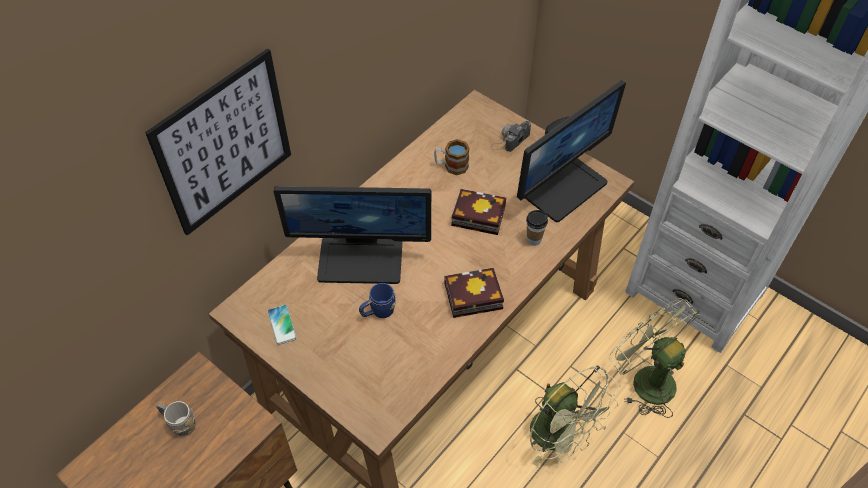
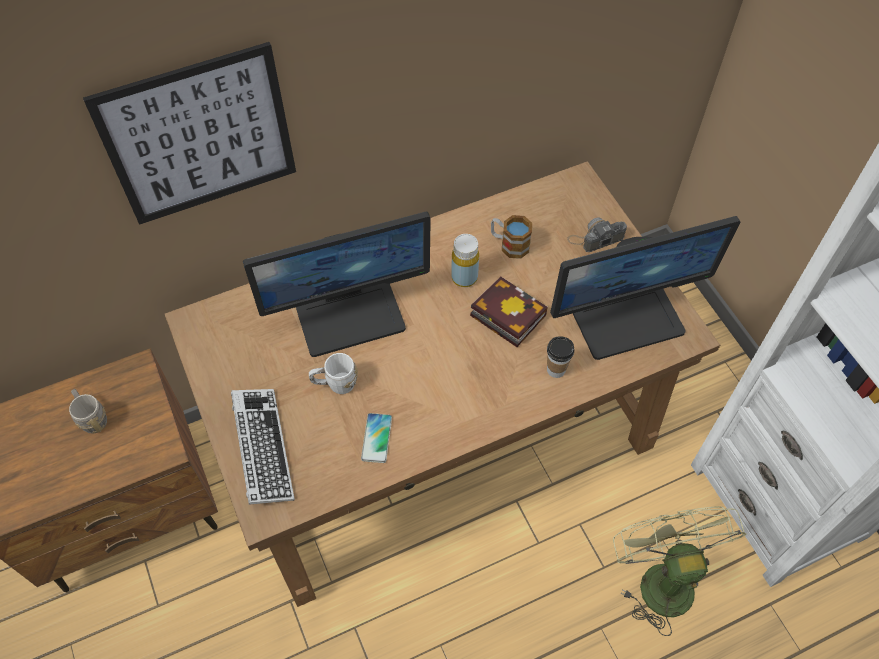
camera: 25 degrees right, 5 degrees up
phone [267,305,297,345] -> phone moved to [361,413,392,463]
monitor [274,186,431,284] -> monitor turned 45 degrees counterclockwise [243,212,431,357]
blue mug [359,283,396,318] -> white mug [309,353,358,394]
book [444,268,504,318] -> none
green fan [530,365,620,467] -> none
none -> keyboard [231,389,295,505]
none -> yellow bottle [451,234,479,287]

